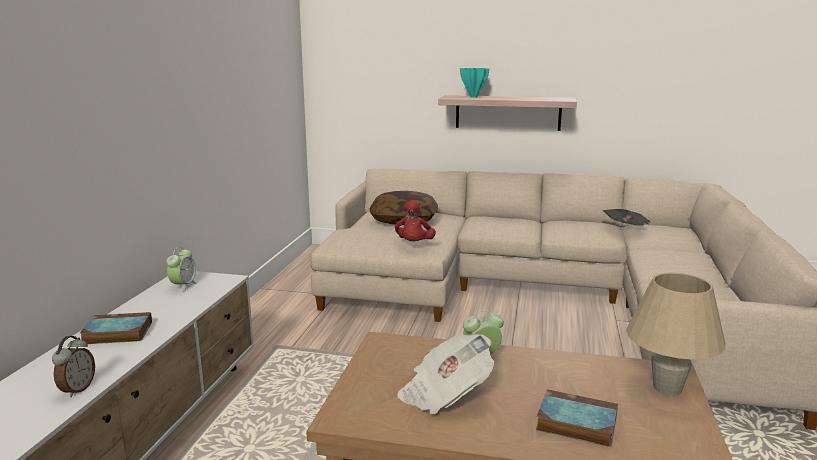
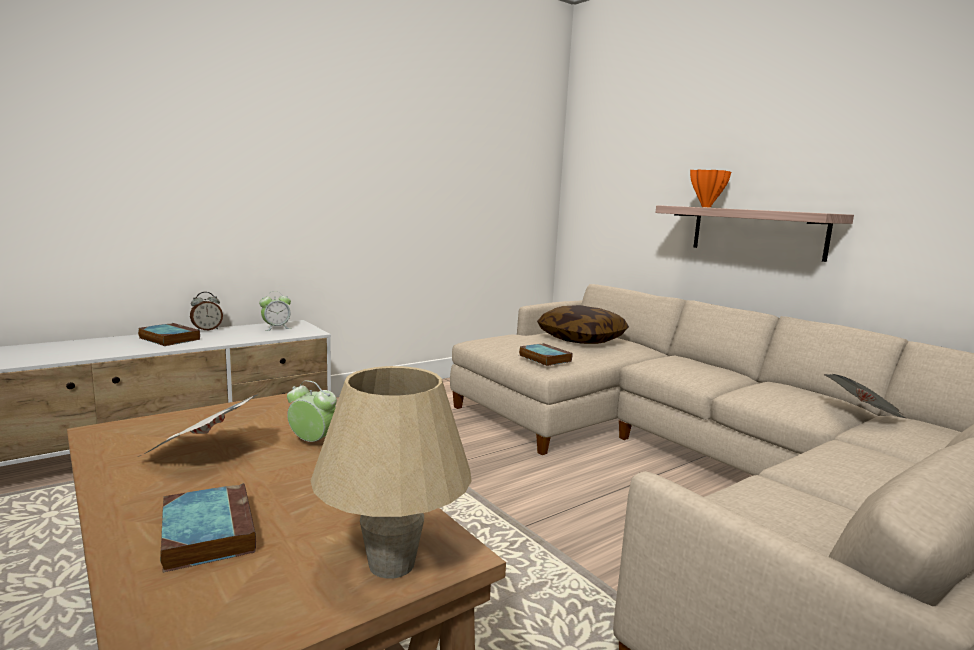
camera: 40 degrees right, 5 degrees down
alarm clock [52,336,95,397] -> alarm clock moved to [190,292,223,330]
red plush toy [395,200,436,241] -> book [519,343,572,366]
turquoise vase [460,68,489,98] -> orange vase [690,170,731,208]

